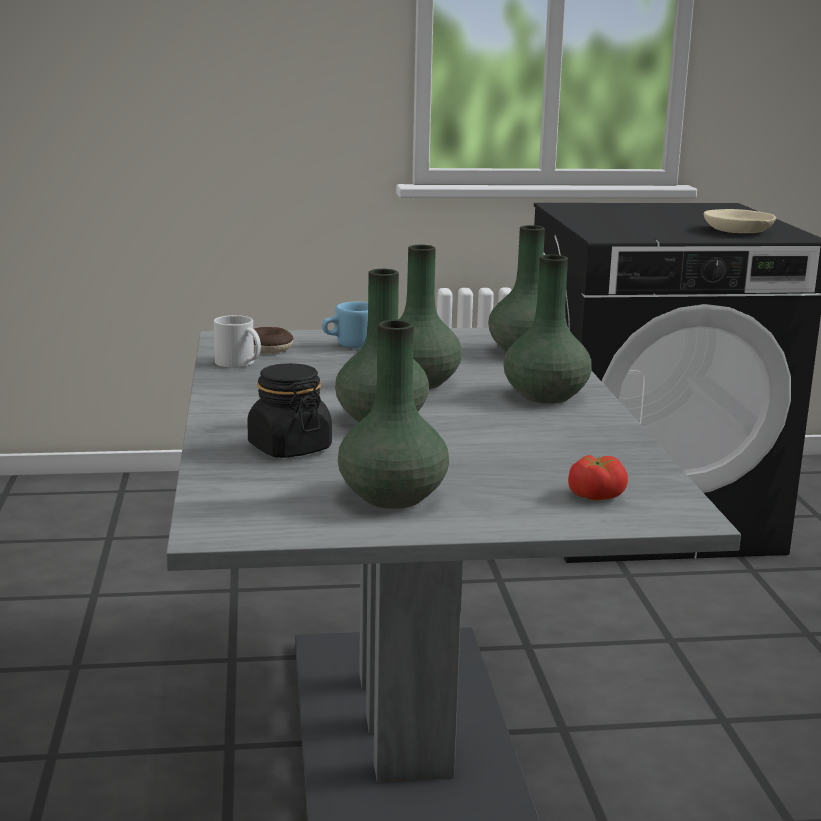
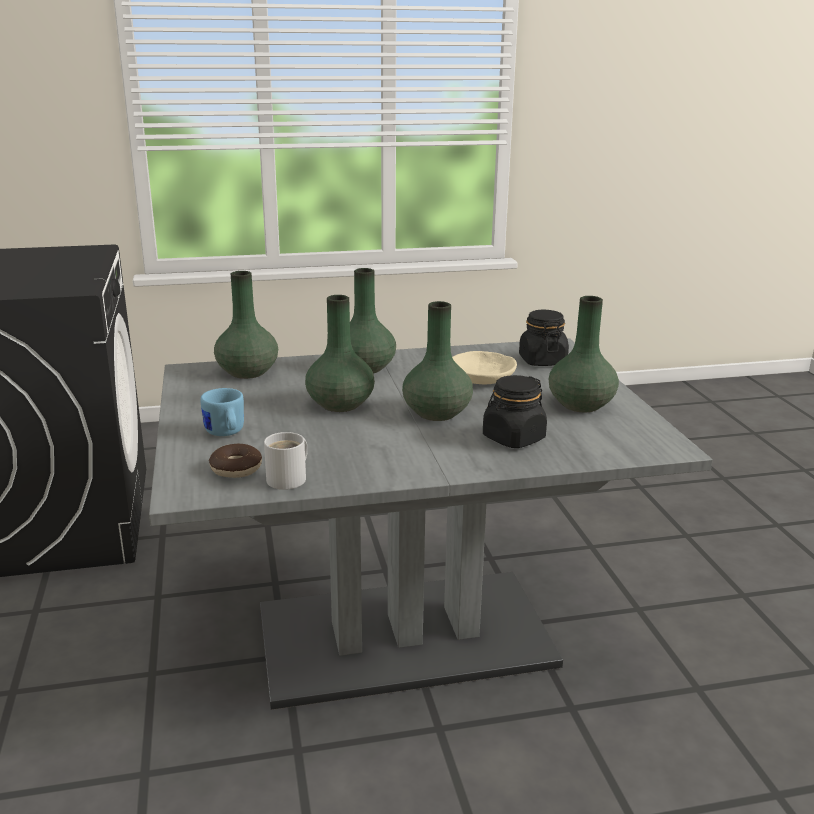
camera: 95 degrees left, 5 degrees up
tomato [568,455,628,501] -> black jar [519,310,569,366]
beige bowl [704,209,776,233] -> beige bowl moved to [452,351,517,384]

